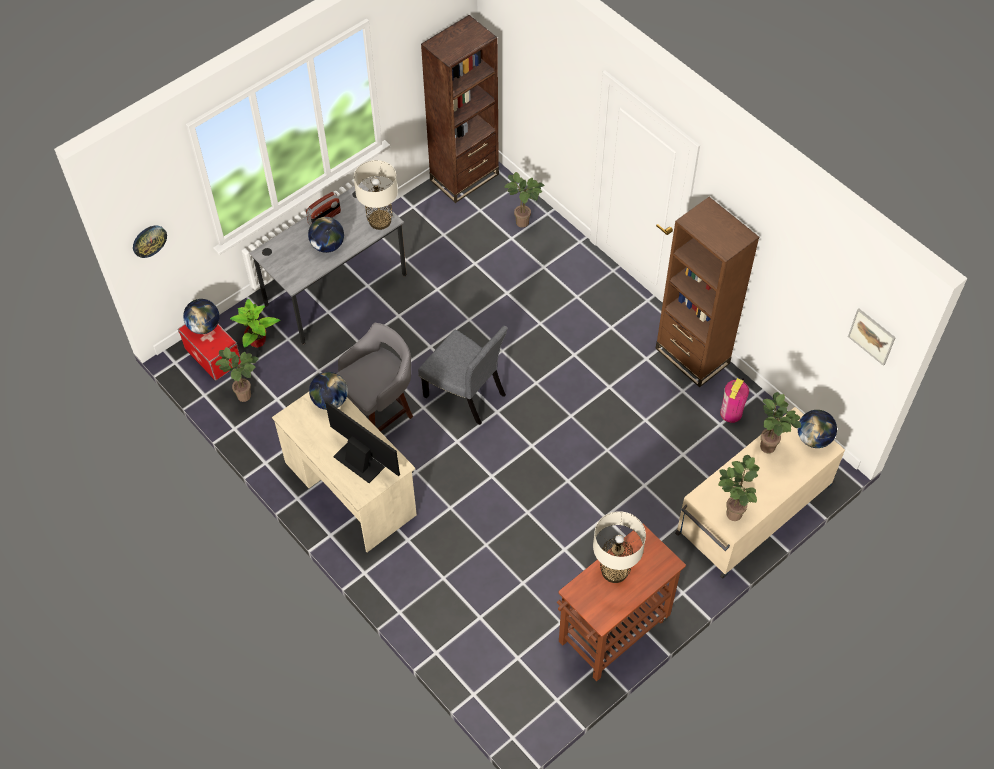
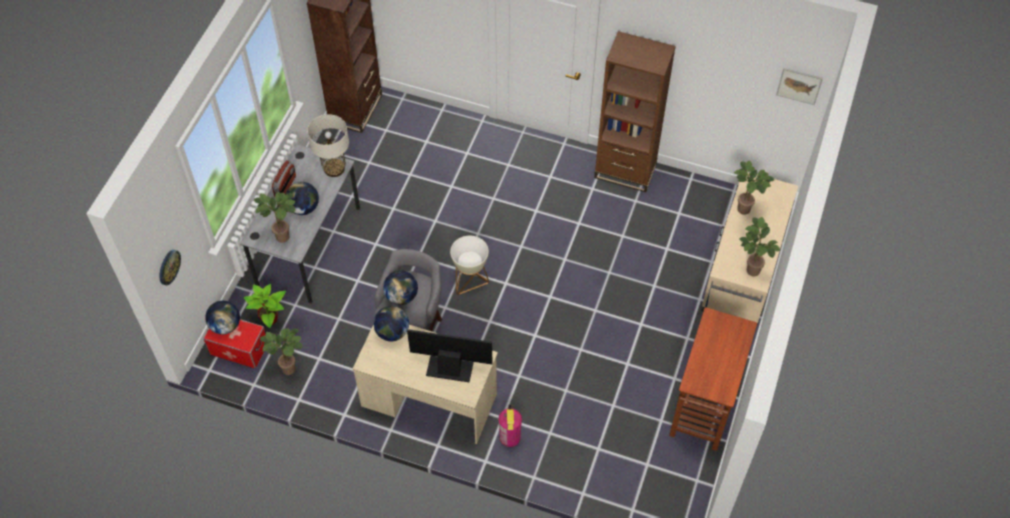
camera: 30 degrees left, 0 degrees up
grey chair [418,326,508,425] -> planter [450,236,489,295]
potted plant [504,172,544,228] -> potted plant moved to [254,192,296,243]
table lamp [593,511,646,583] -> none
fire extinguisher [720,378,749,423] -> fire extinguisher moved to [498,405,522,447]
globe [798,410,837,448] -> globe moved to [383,270,418,305]

